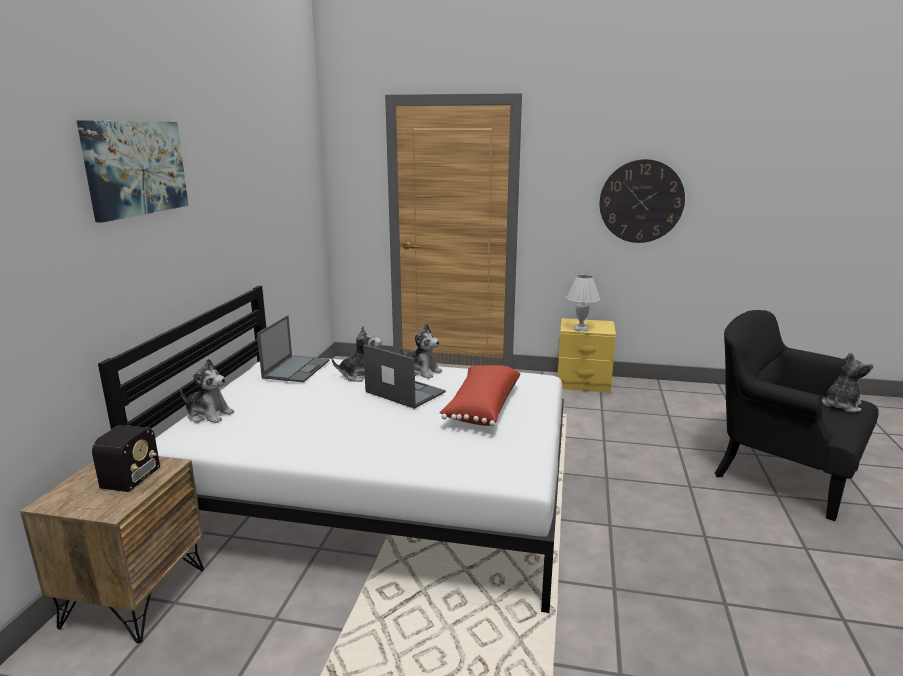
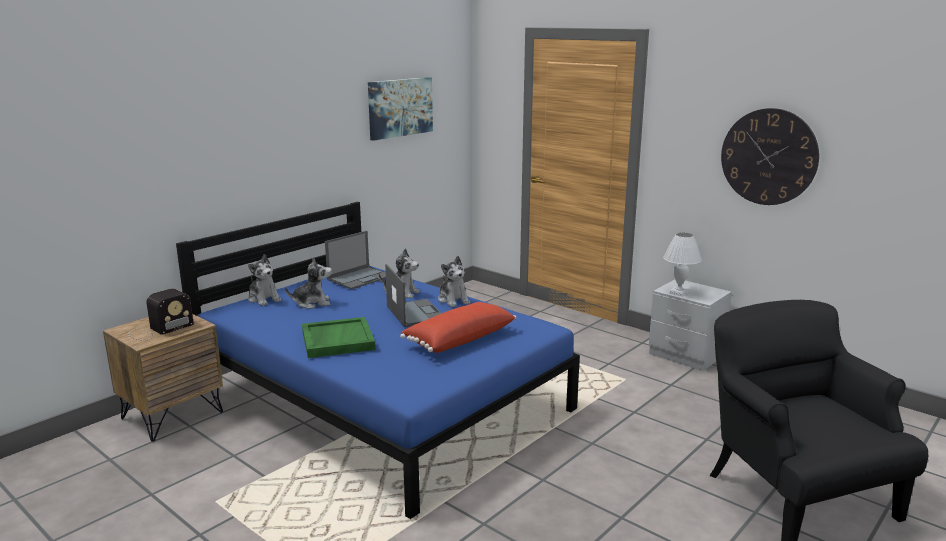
camera: 30 degrees right, 0 degrees up
picture [77,120,189,223] -> picture moved to [368,77,433,141]
white bed [98,286,564,613] -> blue bed [176,202,580,519]
yellow nightstand [557,318,616,393] -> grey nightstand [649,279,732,371]
plush toy [822,352,874,413] -> plush toy moved to [285,256,332,309]
none -> green tray [302,317,376,358]

